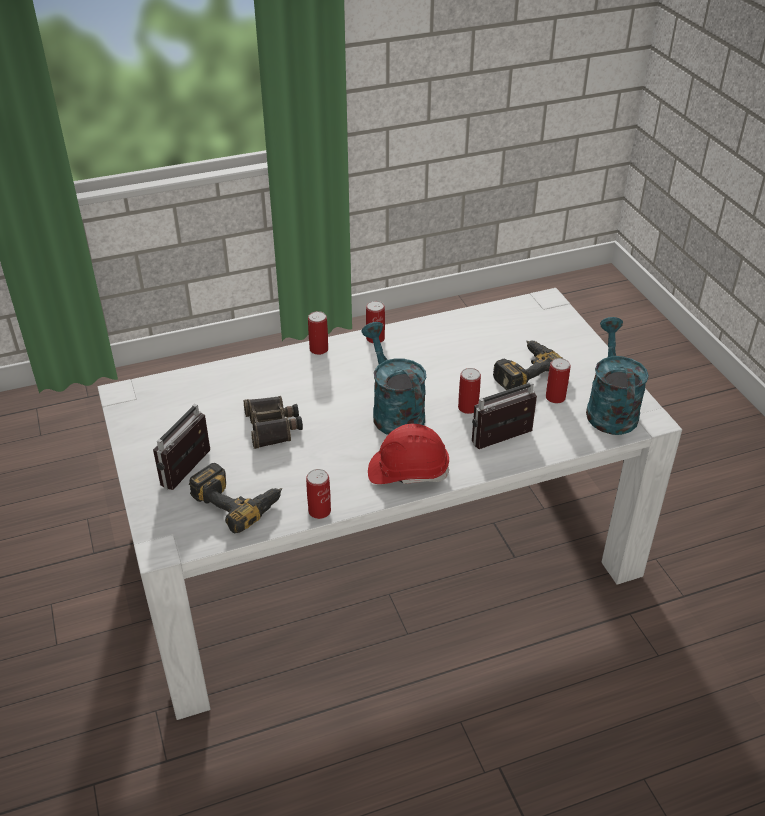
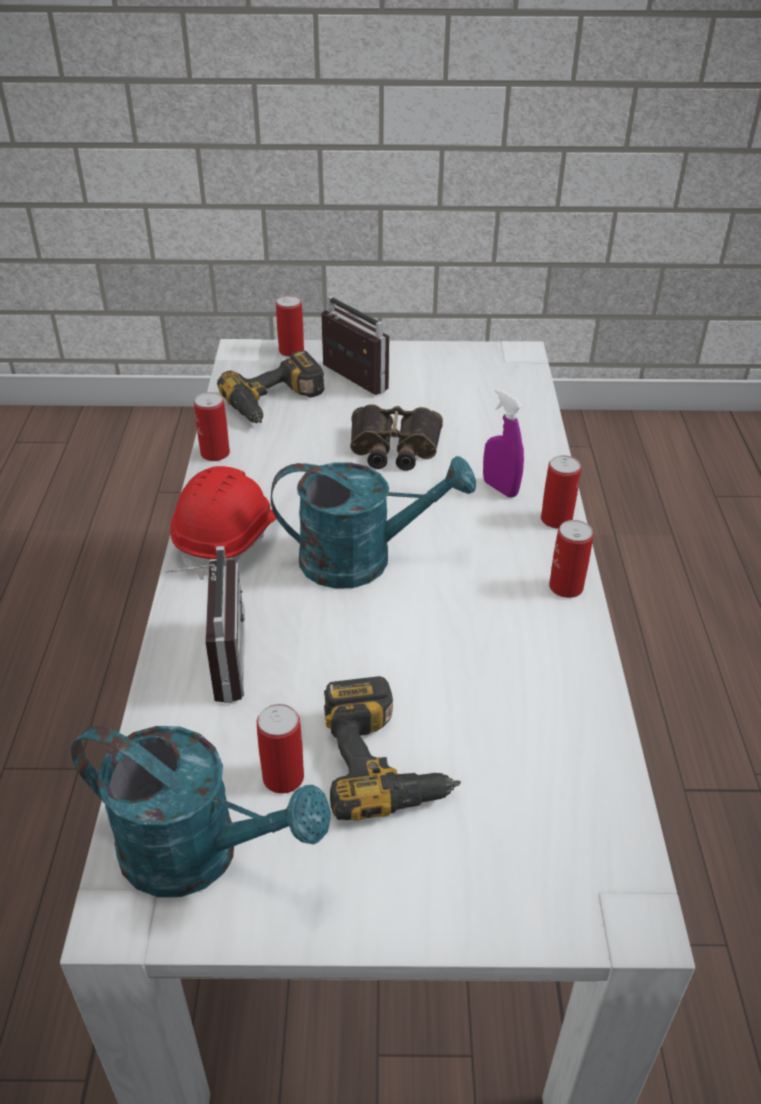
camera: 110 degrees right, 0 degrees up
can [458,368,481,414] -> can moved to [276,295,304,357]
none -> purple spray bottle [483,388,524,498]

